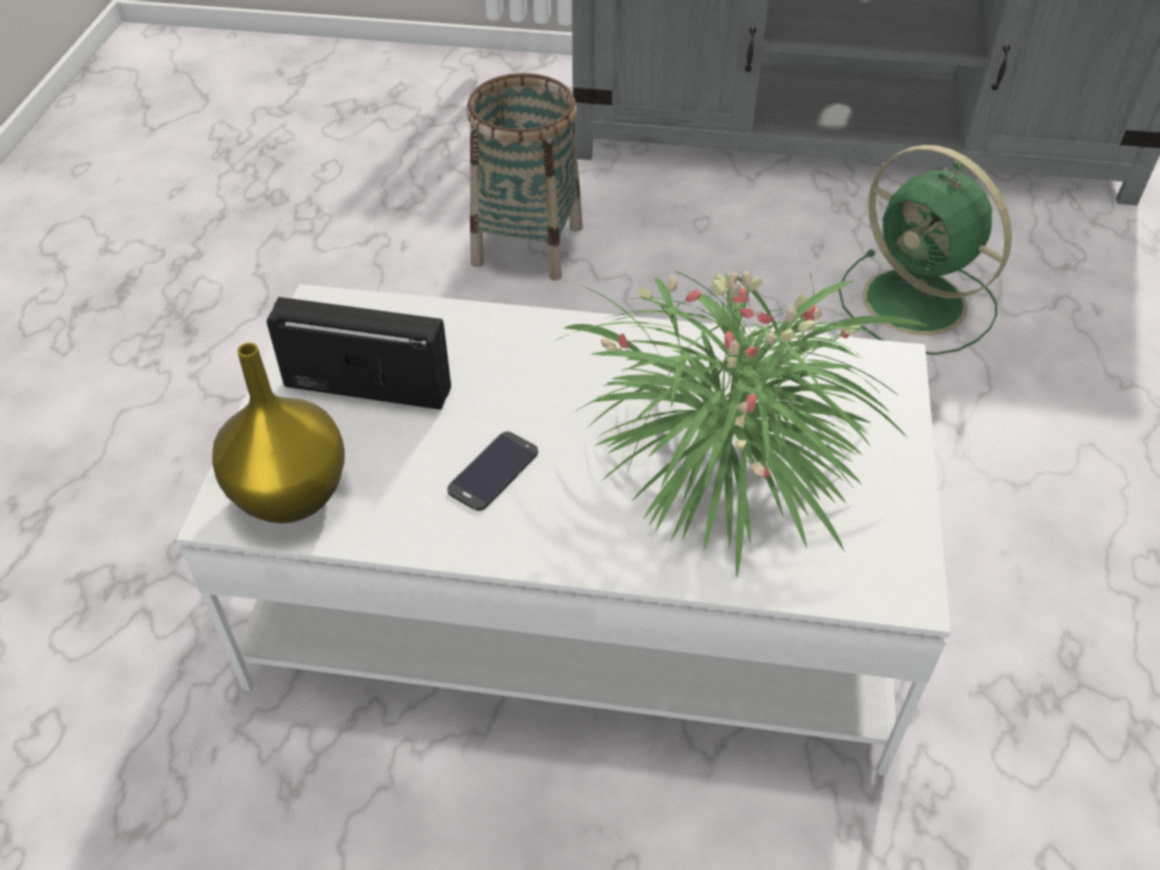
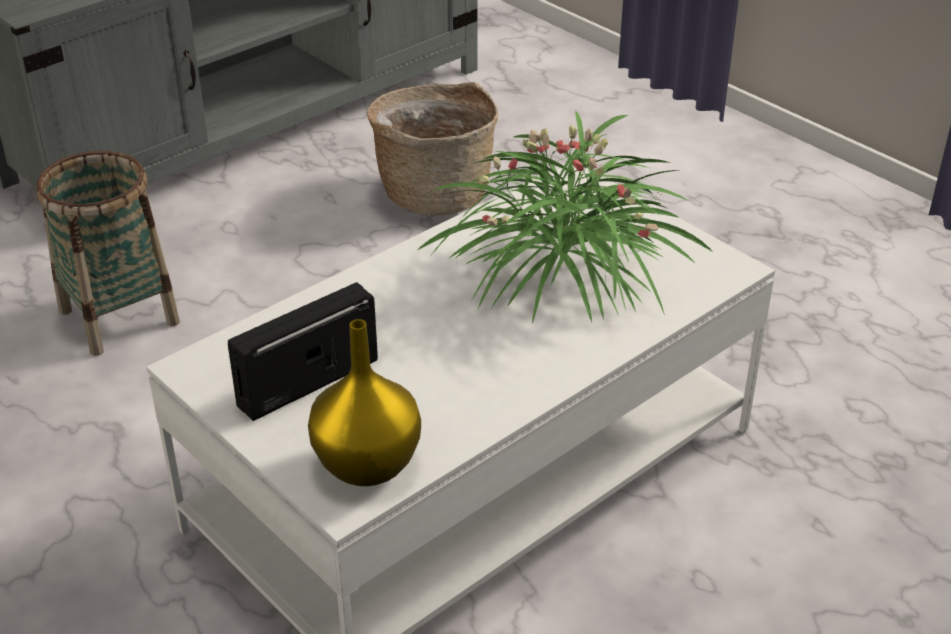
camera: 50 degrees left, 10 degrees down
phone [447,431,538,511] -> none
green fan [839,145,1012,355] -> basket [367,82,498,216]

